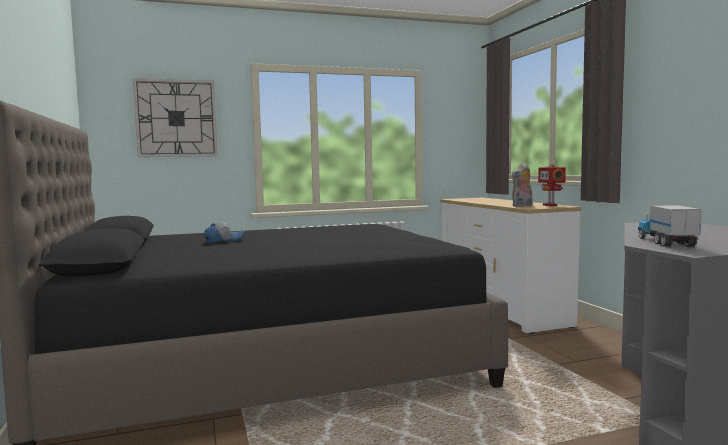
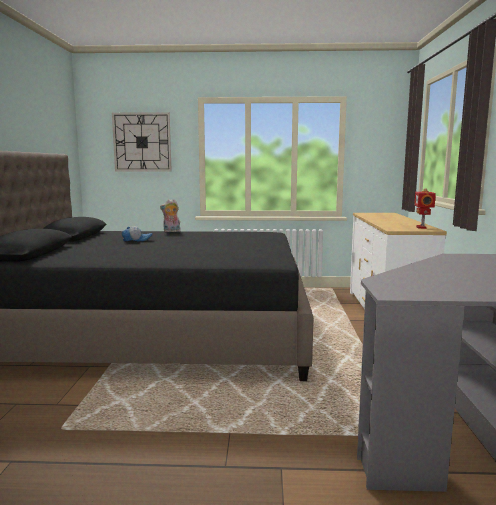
camera: 20 degrees right, 5 degrees up
plush toy [512,163,532,207] -> plush toy moved to [160,199,181,232]
toy truck [638,205,702,247] -> none

